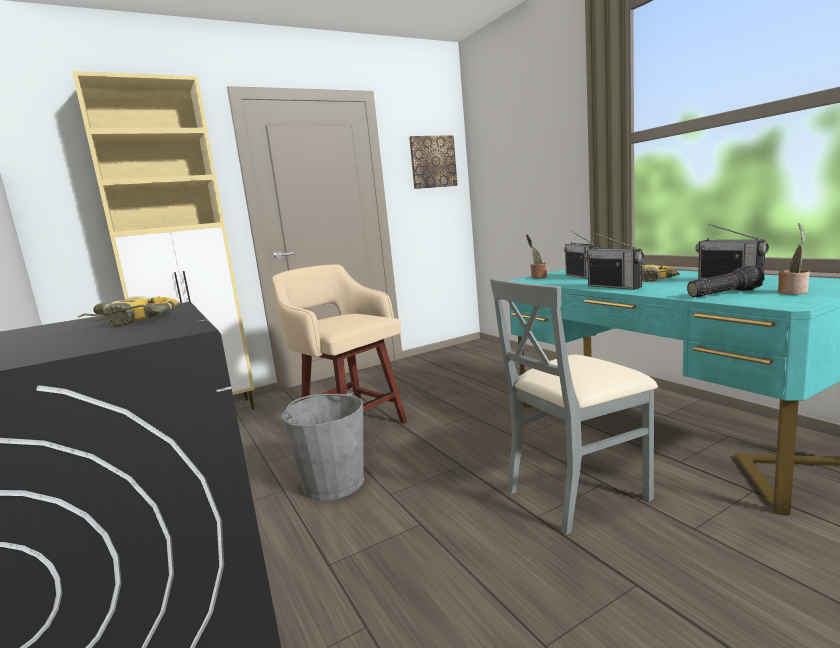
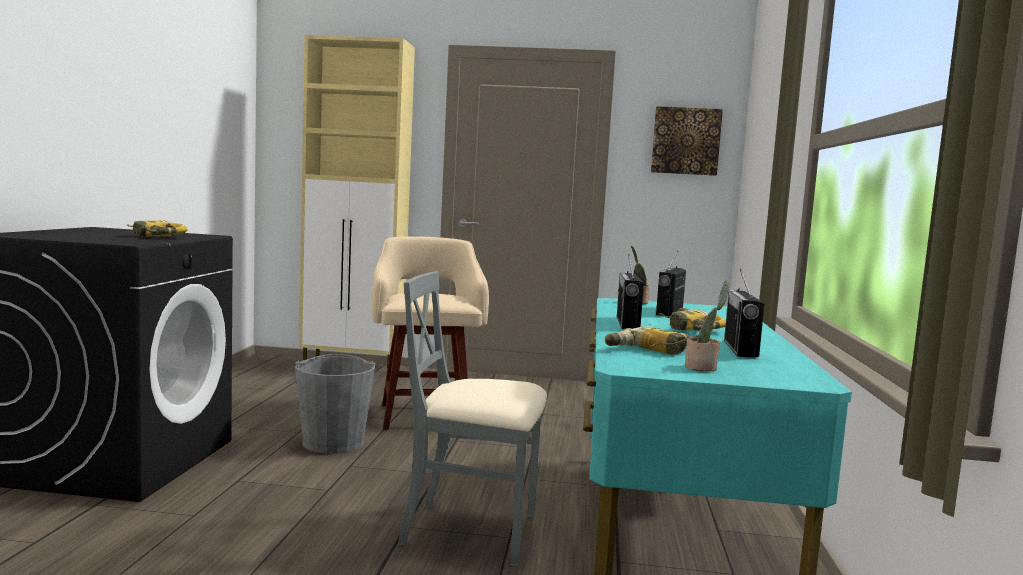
camera: 35 degrees right, 5 degrees down
flashlight [687,266,764,297] -> power drill [605,326,699,355]

